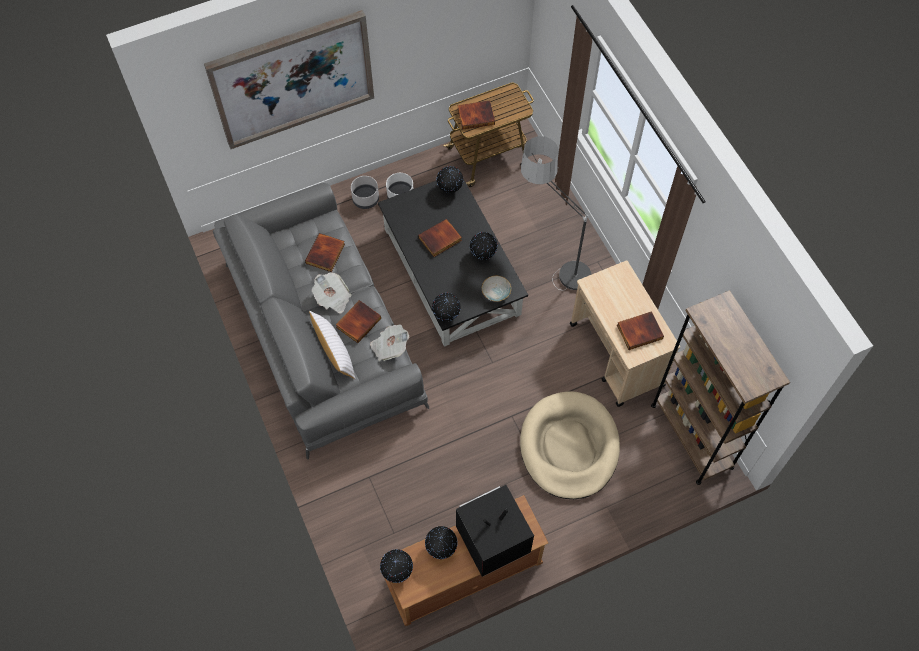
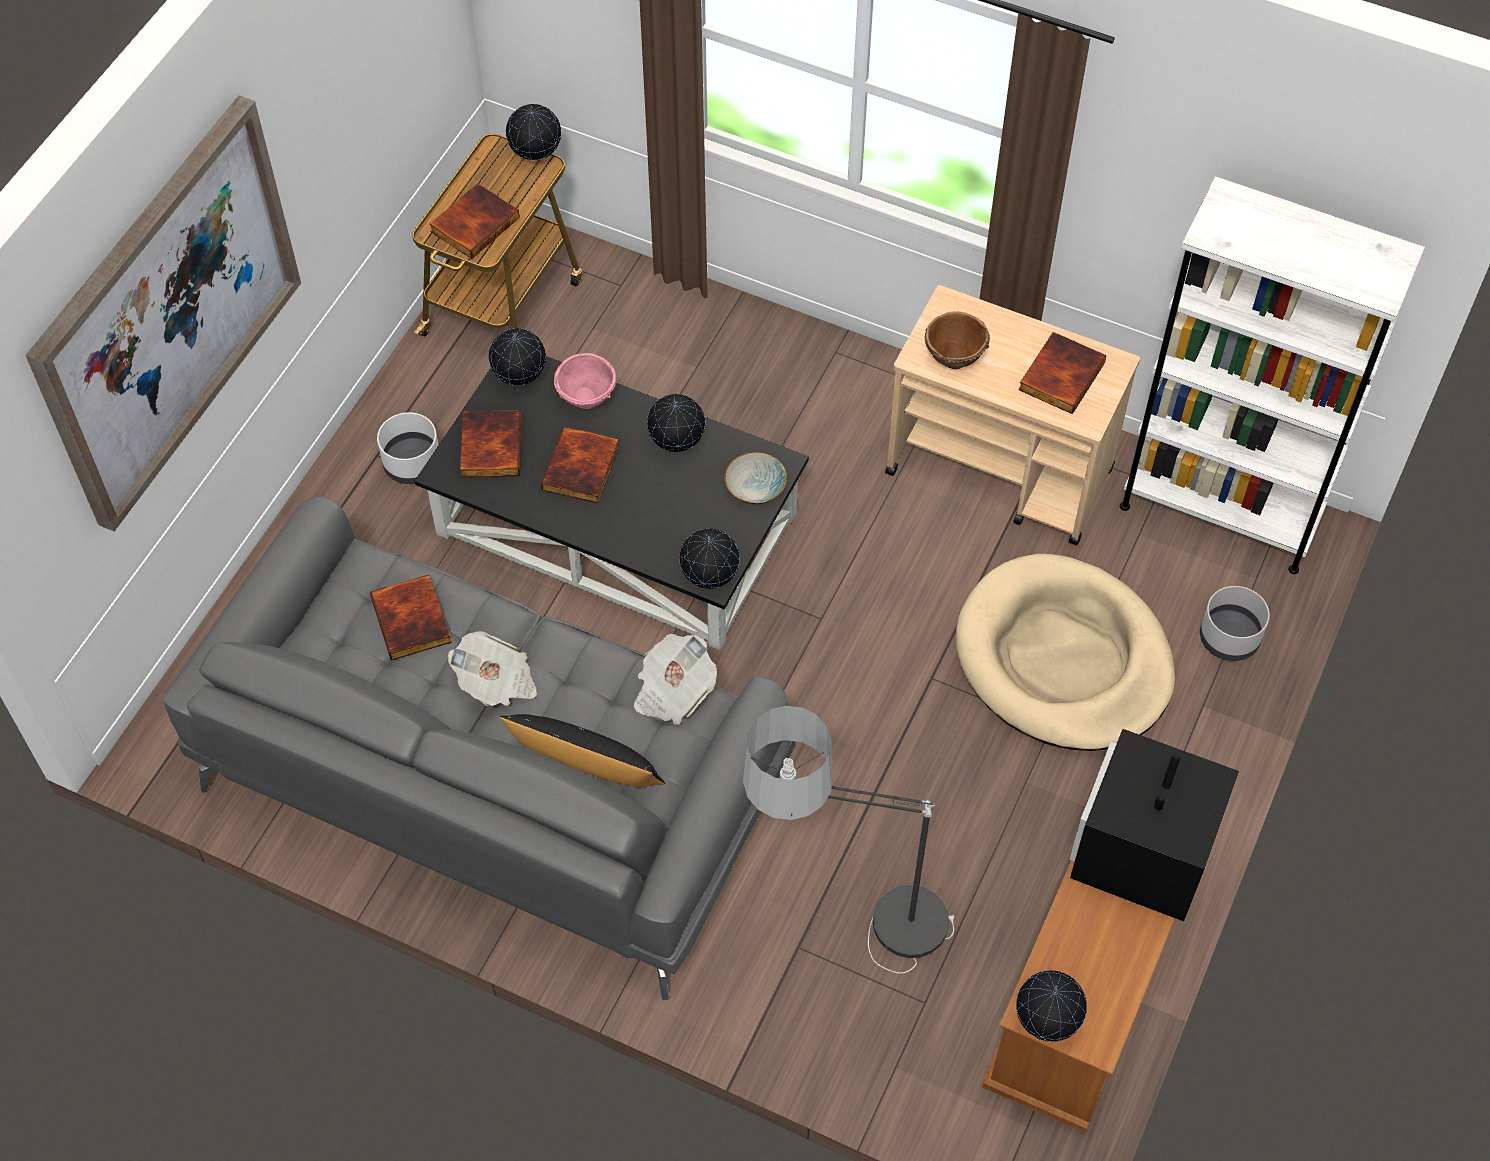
camera: 40 degrees left, 5 degrees down
white pillow [309,311,356,379] -> black pillow [500,714,665,787]
book [336,300,381,343] -> book moved to [460,410,522,477]
grey planter [351,176,379,209] -> grey planter moved to [1200,586,1270,661]
globe [425,526,457,559] -> globe moved to [506,104,561,160]
floor lamp [521,136,591,290] -> floor lamp moved to [743,706,955,974]
brown bookcase [651,290,790,485] -> white bookcase [1120,176,1425,574]
none -> pink bowl [554,353,616,409]
none -> brown bowl [925,311,990,369]

